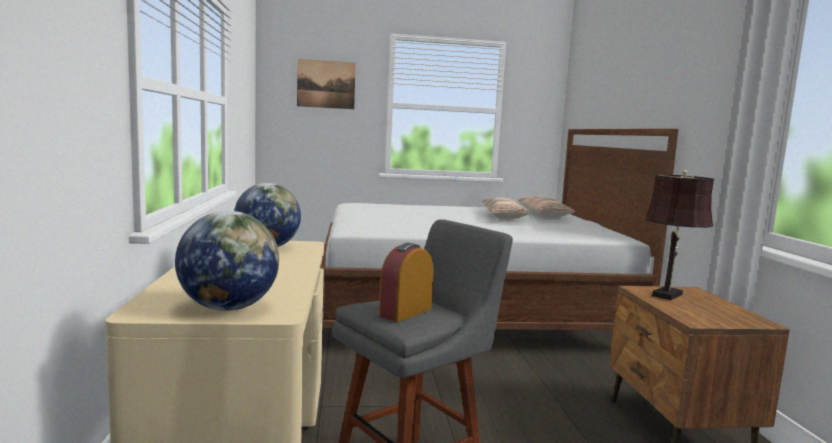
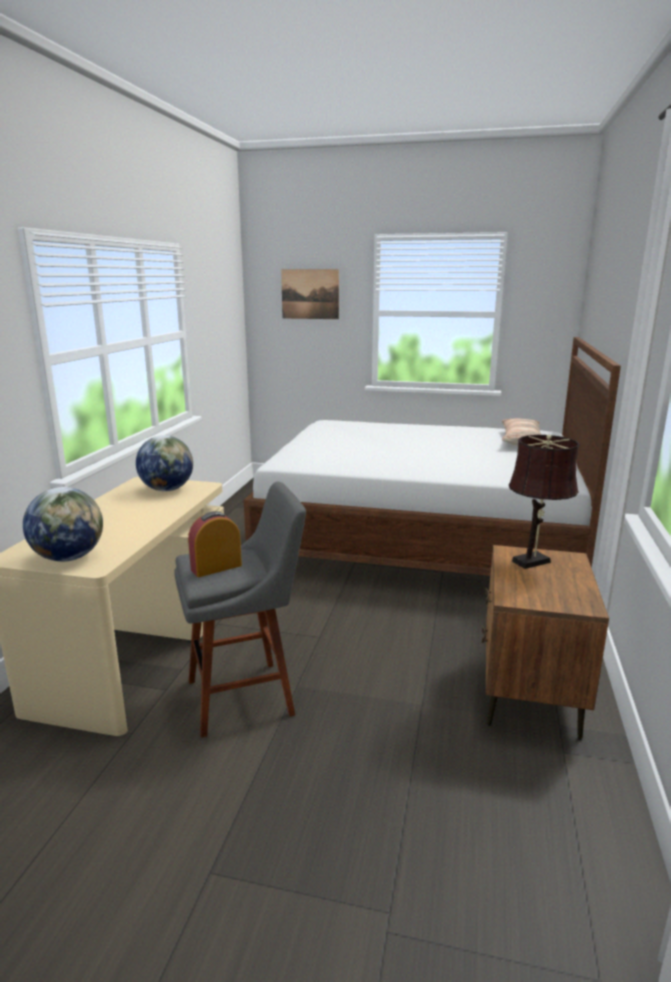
camera: 20 degrees right, 10 degrees up
pillow [482,198,530,219] -> none

